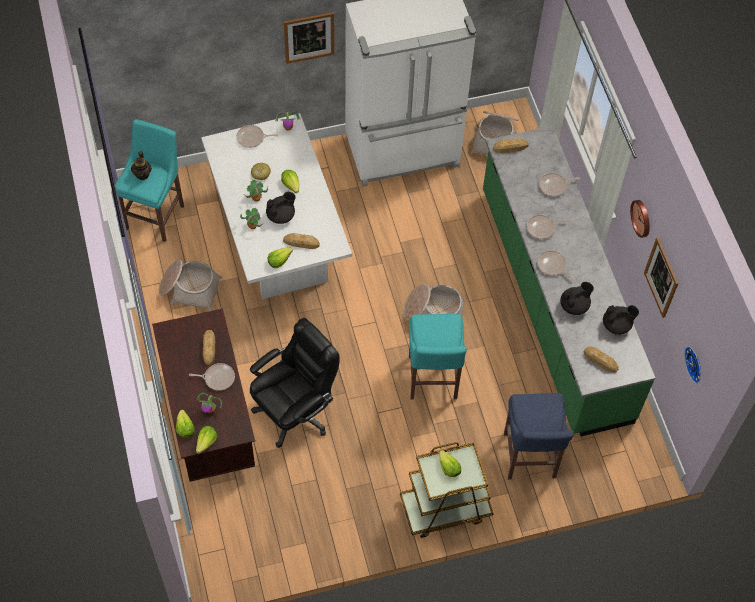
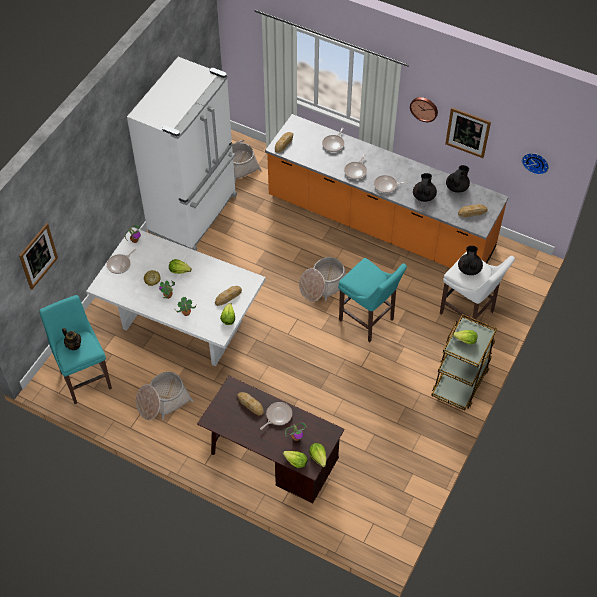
camera: 45 degrees left, 5 degrees down
black office chair [250,318,340,448] -> none
black teapot [266,192,296,224] -> black teapot moved to [458,246,483,275]
picture [284,12,334,64] -> picture moved to [19,223,58,290]
green counter [483,126,656,436] -> orange counter [265,114,509,268]
blue stool [504,393,574,479] -> white stool [440,252,515,322]

